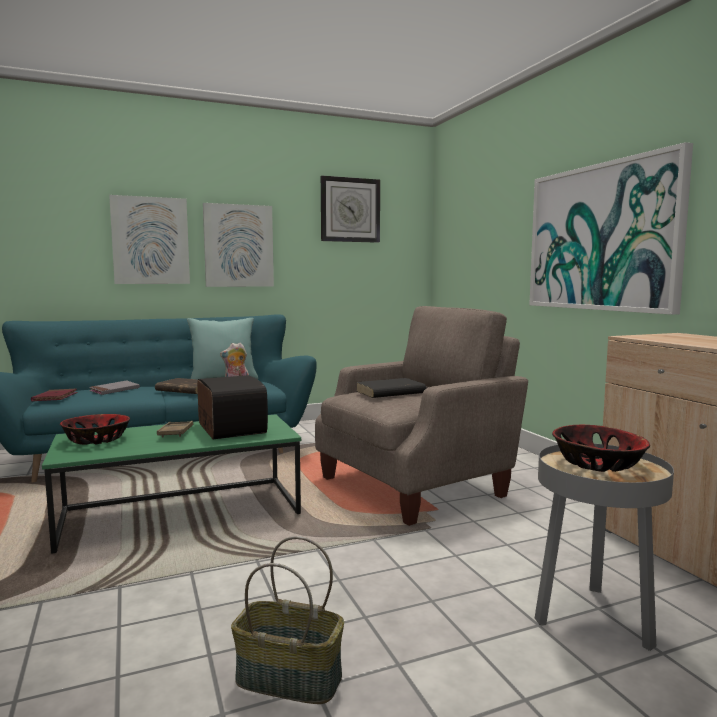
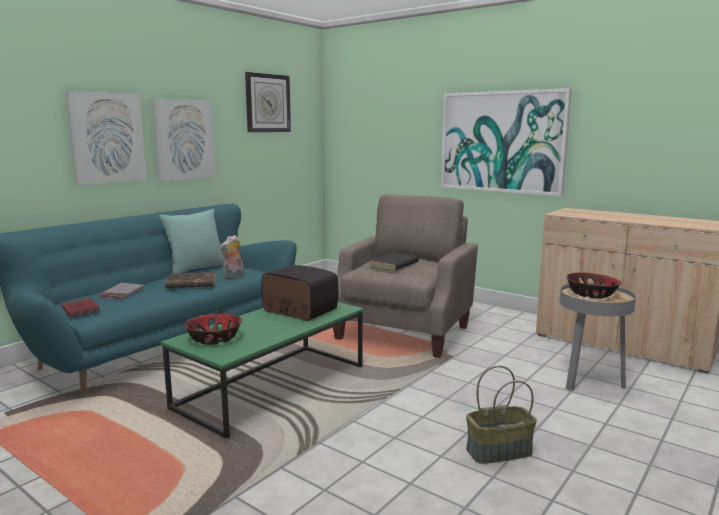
camera: 30 degrees left, 5 degrees up
brown tray [157,421,193,437] -> none

